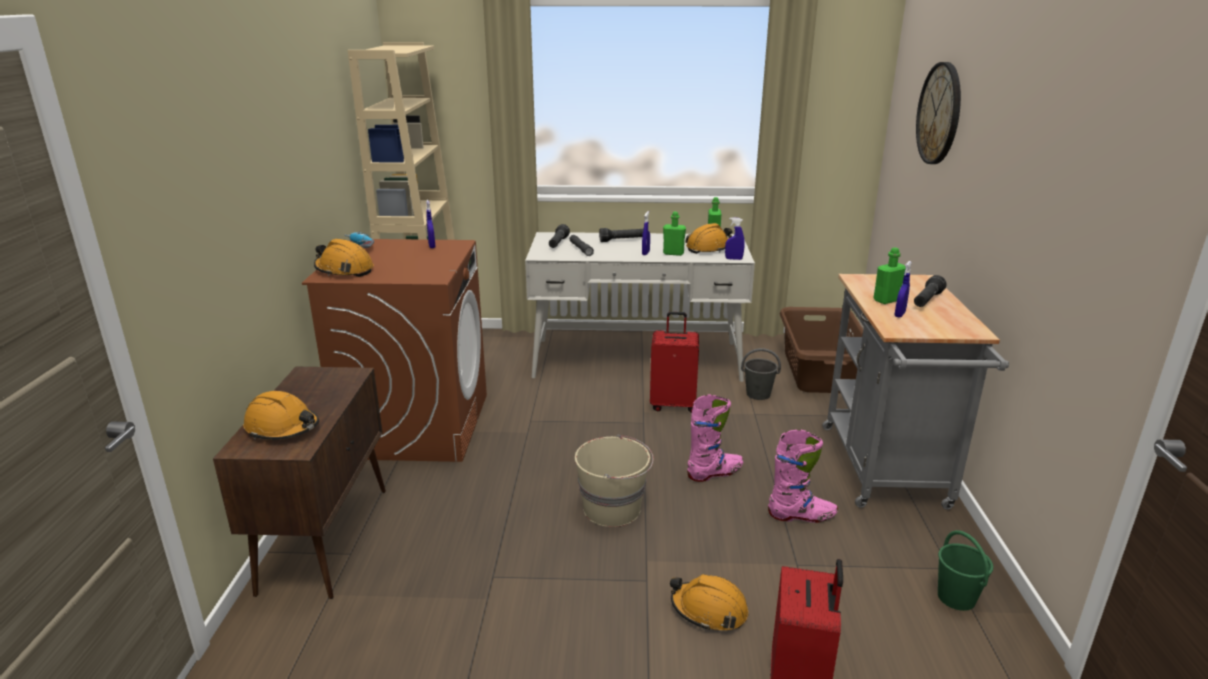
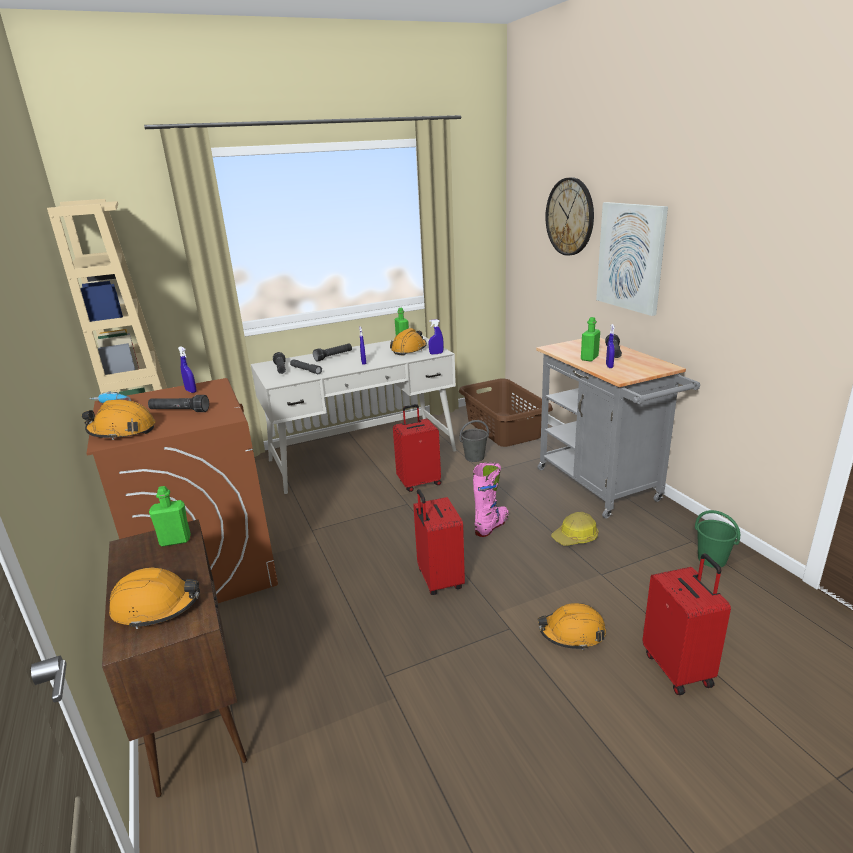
camera: 25 degrees left, 0 degrees up
beige bucket [575,435,654,527] -> red suitcase [413,489,465,595]
green bottle [663,212,686,256] -> green bottle moved to [149,486,191,547]
pink boot [768,430,838,523] -> hard hat [551,512,598,546]
none -> black flashlight [148,395,209,412]
none -> picture [596,202,668,316]

